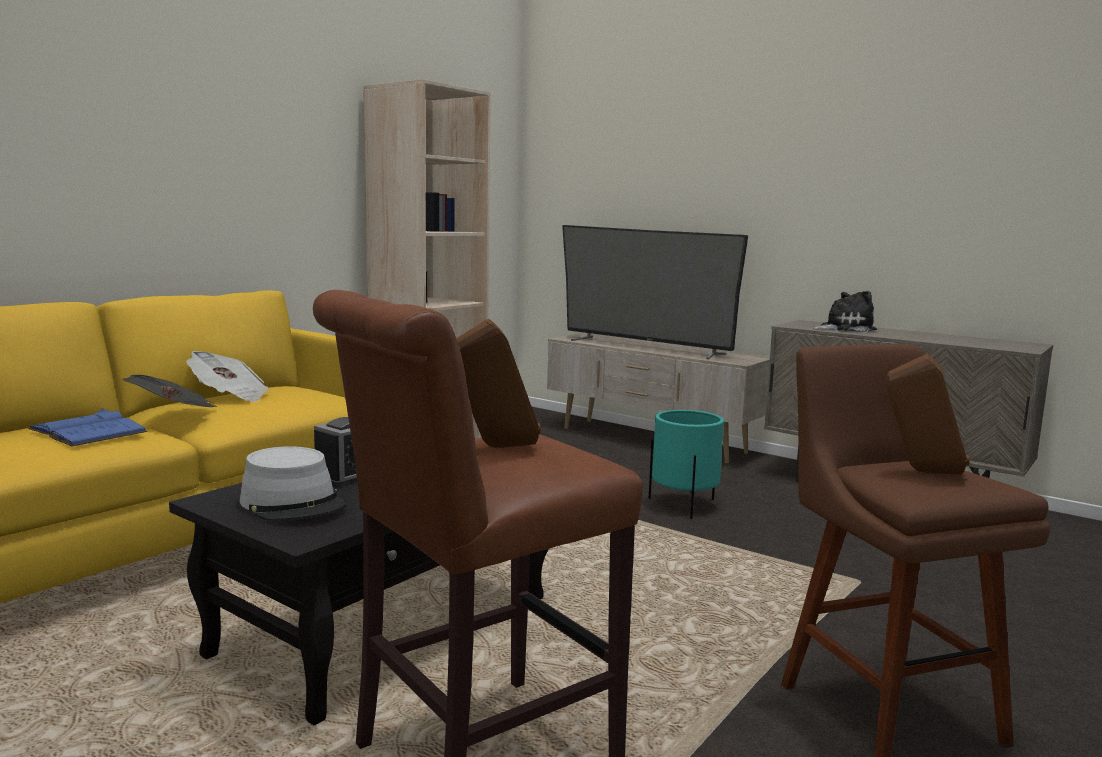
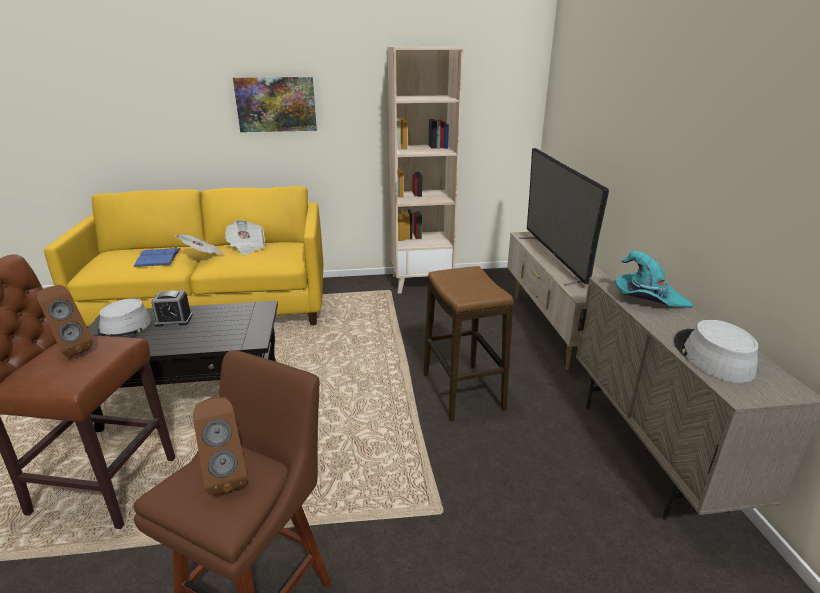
camera: 45 degrees right, 15 degrees up
turquoise planter [649,410,724,519] -> stool [424,266,513,421]
plush toy [813,291,877,332] -> turquoise hat [615,251,693,308]
none -> picture [233,77,317,132]
none -> grey hat [674,319,758,383]

